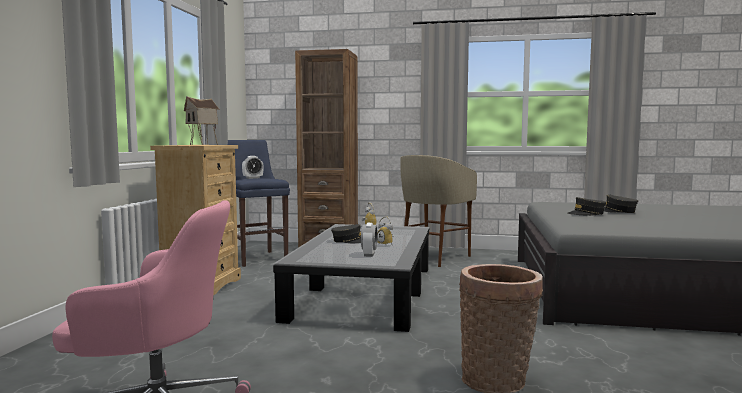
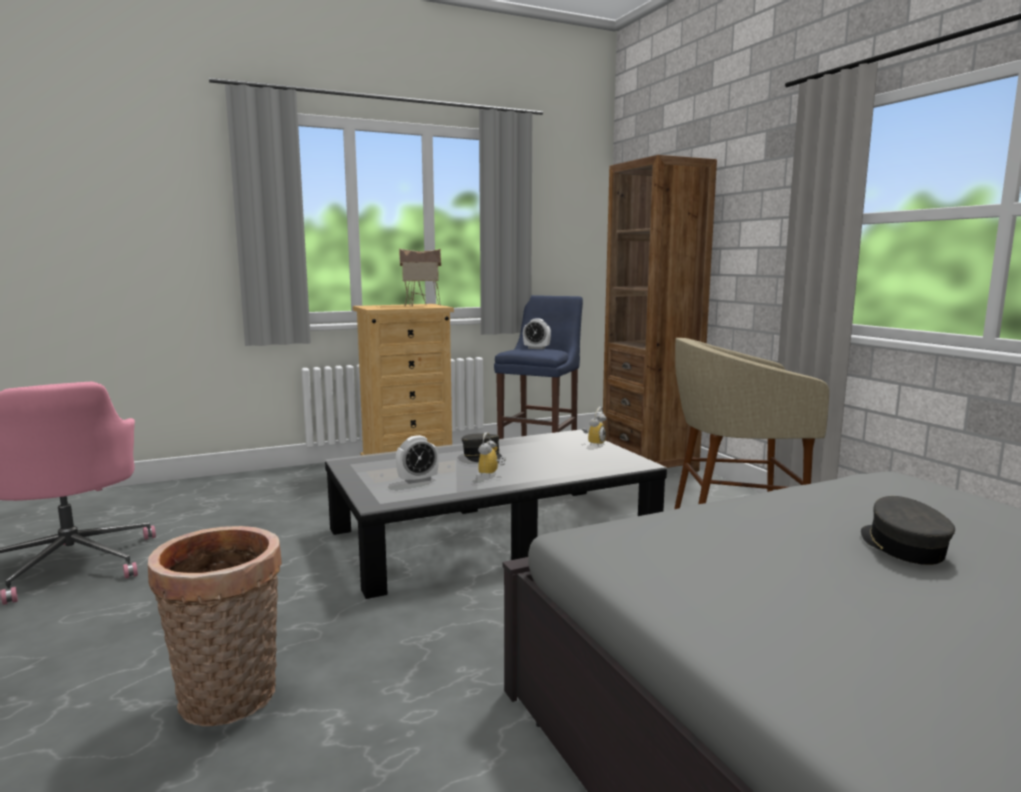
camera: 55 degrees right, 5 degrees up
grey cap [567,197,606,216] -> none

